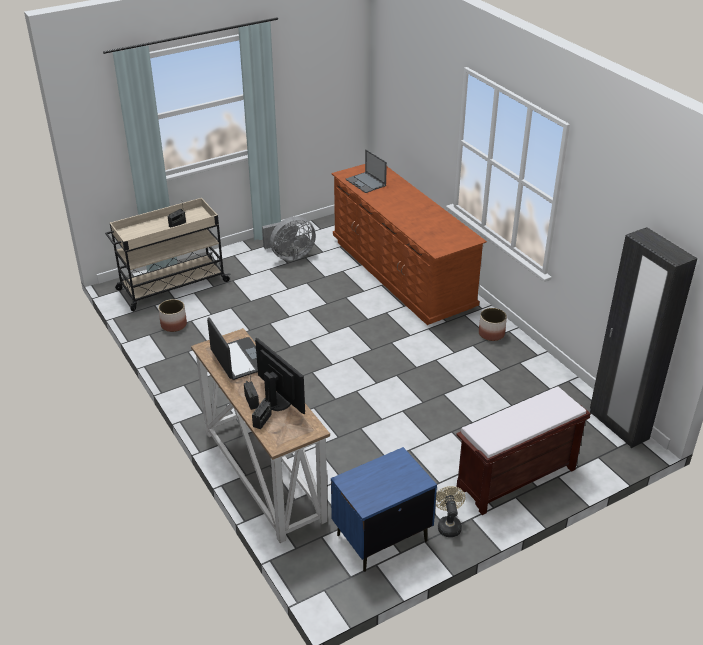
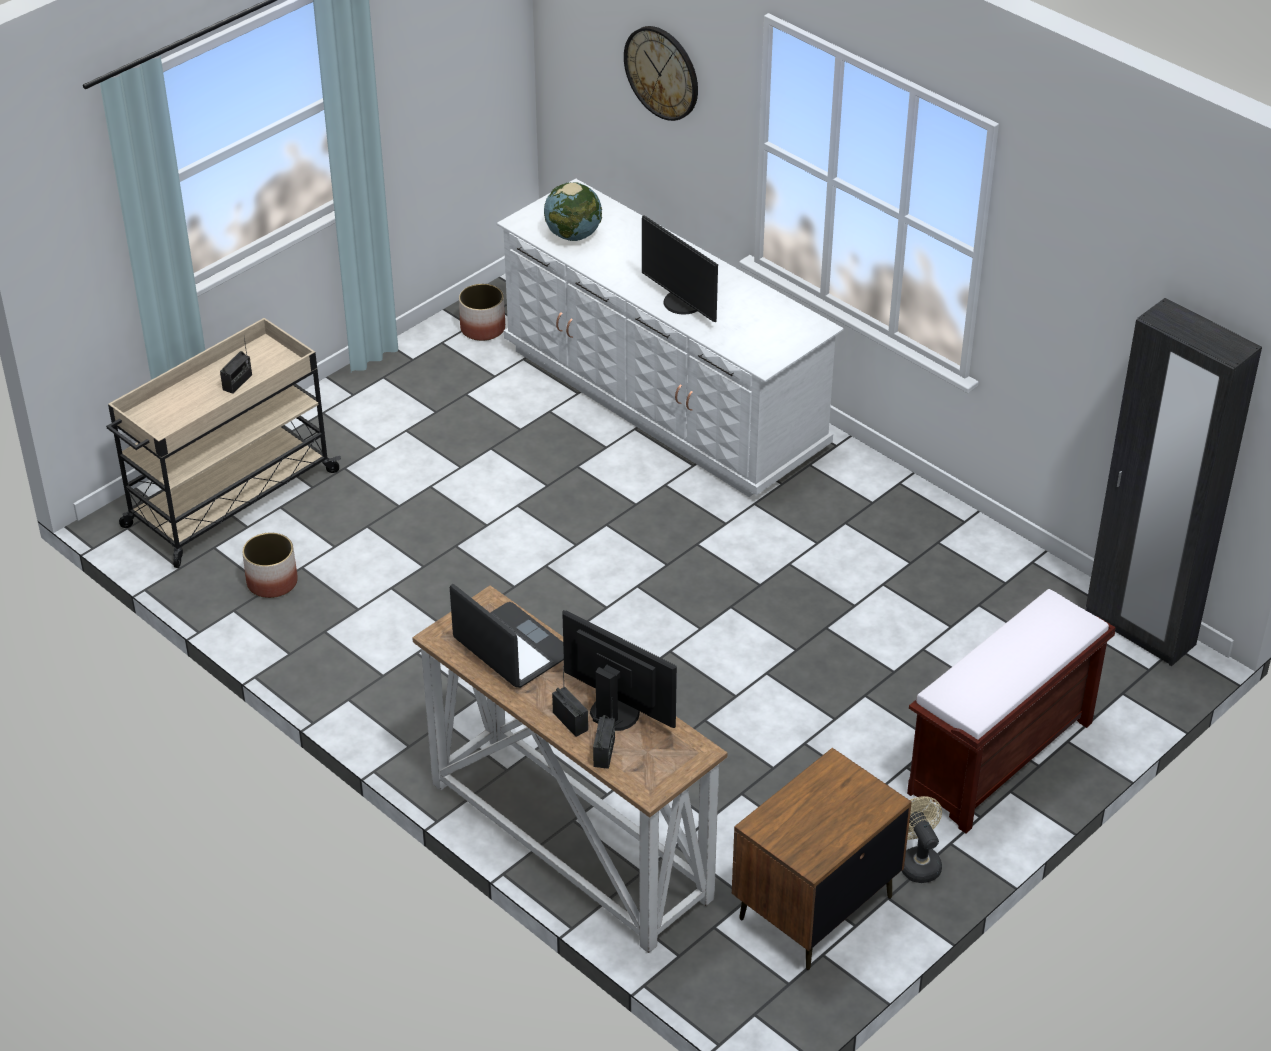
camera: 15 degrees left, 5 degrees up
grey fan [262,216,316,261] -> none
brown dresser [331,164,487,325] -> white dresser [497,179,844,497]
blue nightstand [331,447,437,572] -> brown nightstand [732,748,912,970]
laptop [346,149,387,193] -> globe [544,182,602,241]
planter [479,308,507,341] -> planter moved to [459,284,505,341]
none -> wall clock [624,26,698,121]
none -> monitor [642,215,718,322]

